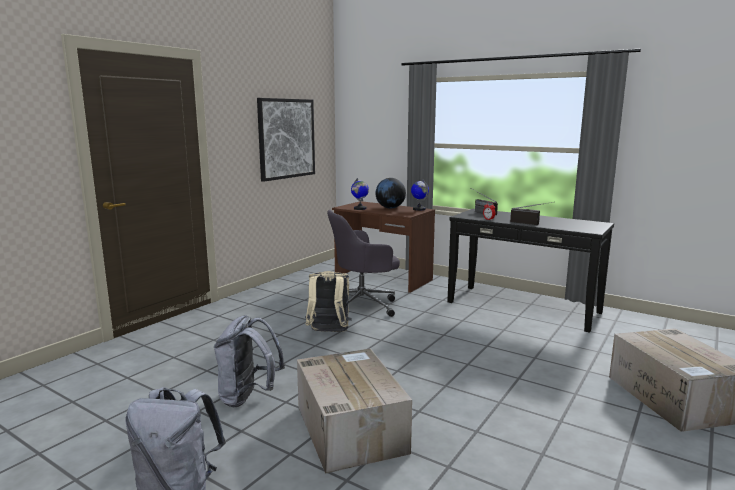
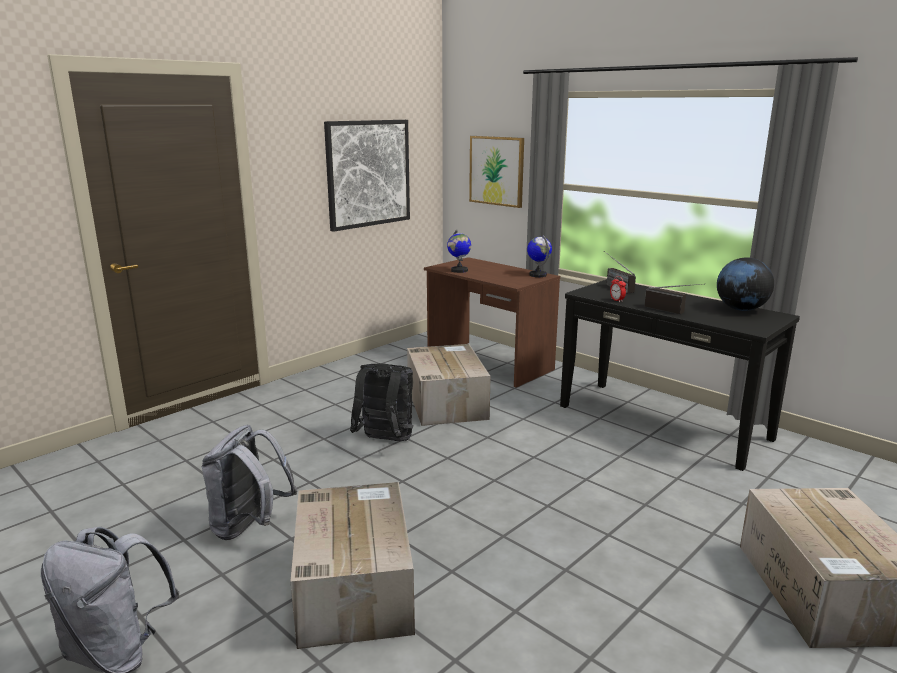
camera: 10 degrees right, 5 degrees up
beige backpack [305,271,352,332] -> black backpack [350,363,413,441]
grey office chair [327,210,400,317] -> cardboard box [407,344,491,426]
globe [376,178,406,209] -> globe moved to [717,257,774,311]
none -> picture [469,136,524,208]

